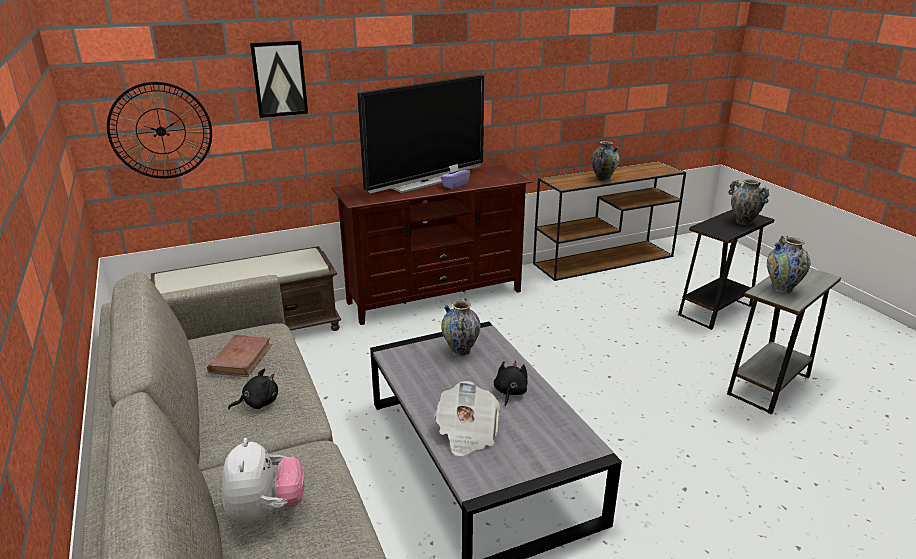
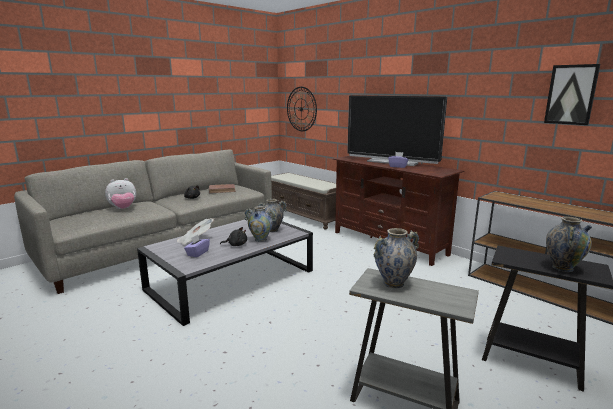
camera: 70 degrees right, 10 degrees down
picture [250,40,308,118] -> picture moved to [544,64,600,125]
vase [591,141,620,182] -> vase moved to [245,206,276,242]
none -> purple tissue box [184,235,210,257]

